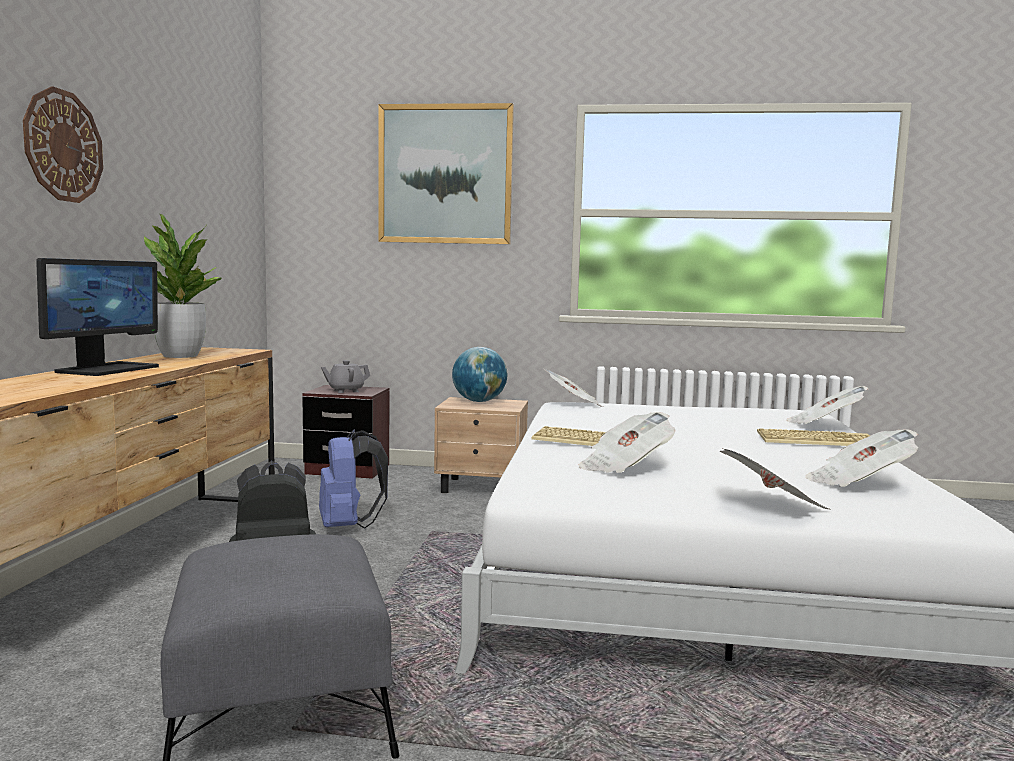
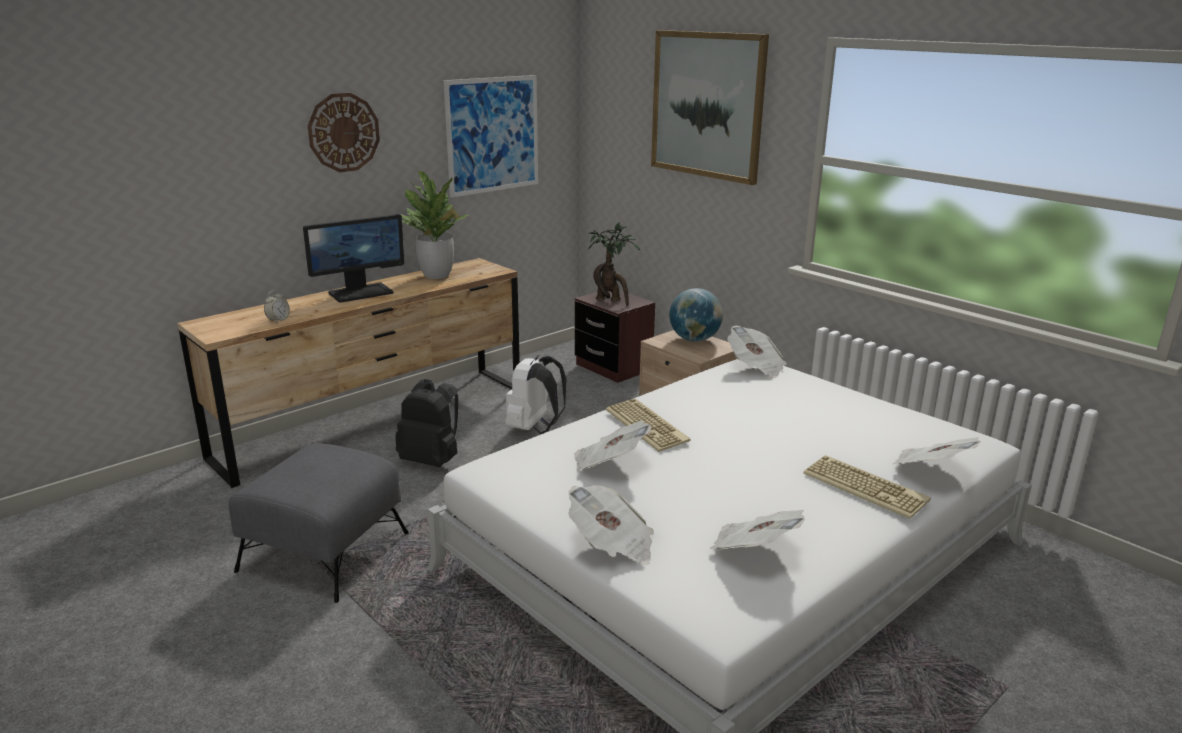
camera: 40 degrees right, 15 degrees up
blue backpack [319,429,388,529] -> white backpack [505,355,567,434]
grey teapot [321,360,370,393] -> potted plant [588,222,641,306]
none -> alarm clock [264,290,290,323]
none -> picture [443,75,538,198]

